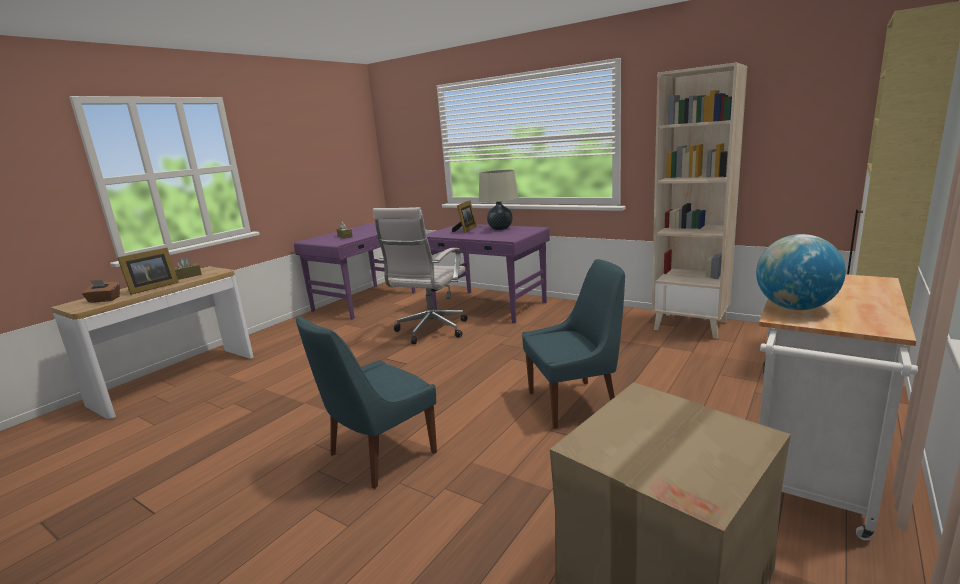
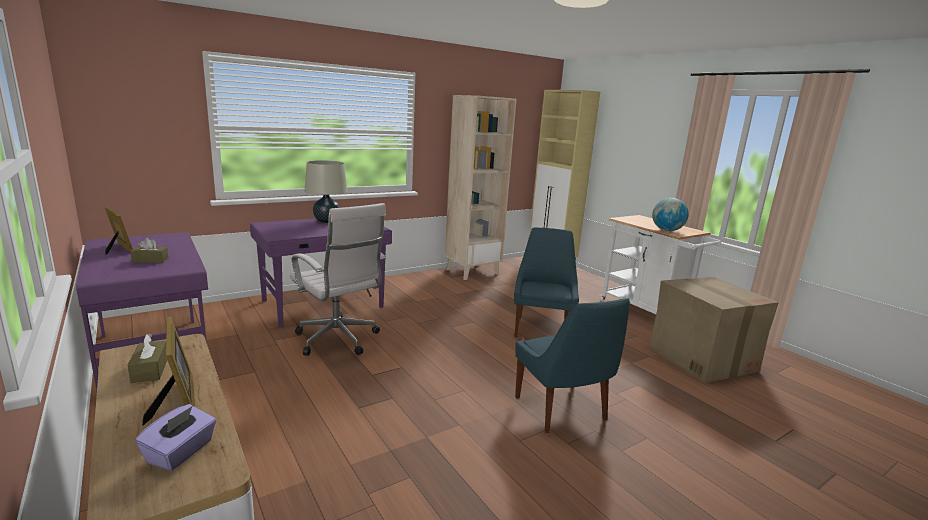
camera: 70 degrees left, 0 degrees up
brown tissue box [82,280,120,303] -> purple tissue box [135,404,216,471]
picture frame [452,200,477,233] -> picture frame moved to [105,207,133,255]

